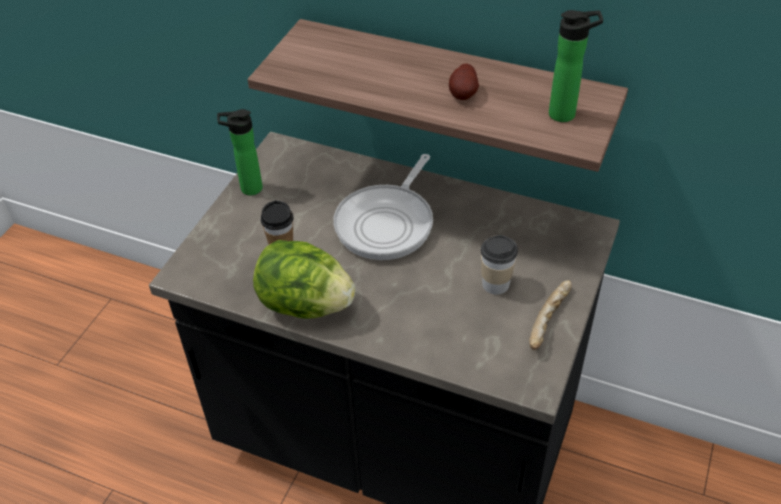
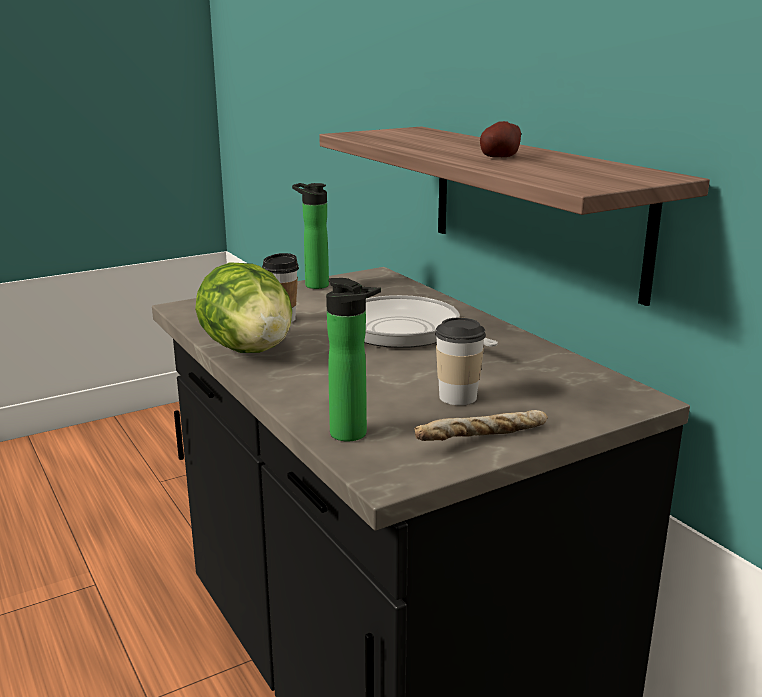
camera: 35 degrees right, 25 degrees down
frying pan [333,154,433,260] -> frying pan turned 75 degrees clockwise [364,295,498,348]
bottle [549,10,603,122] -> bottle moved to [326,278,381,442]

